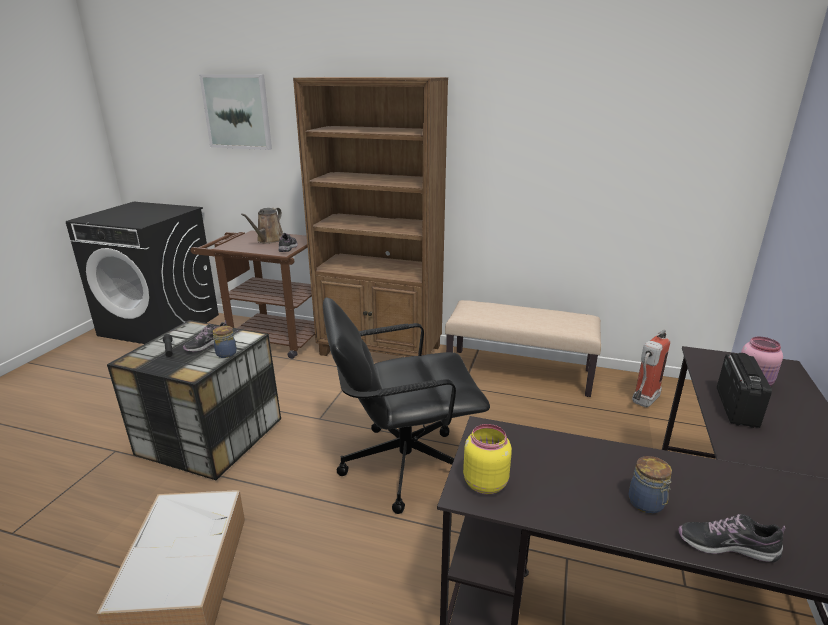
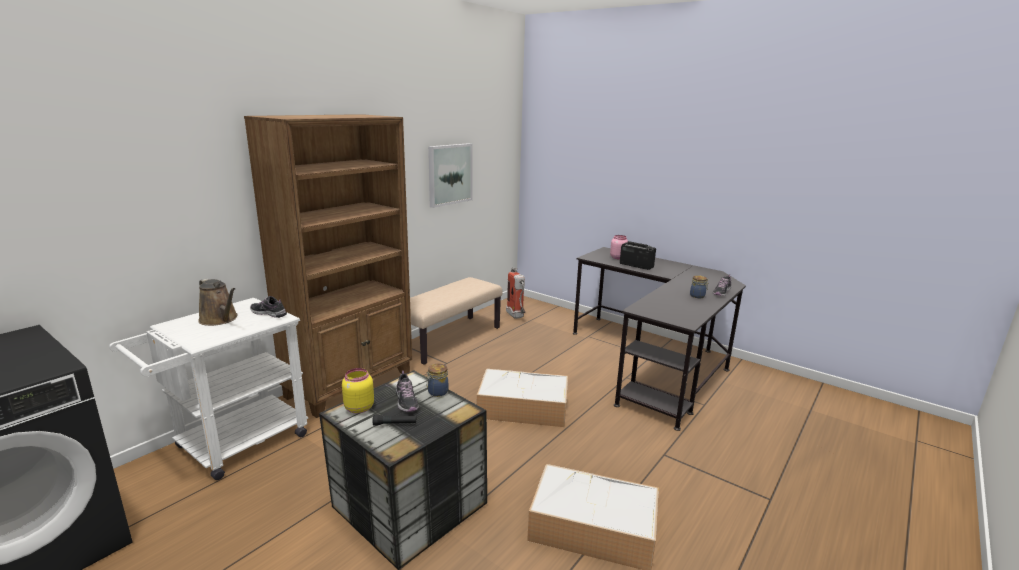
camera: 70 degrees left, 5 degrees down
brown cart [191,230,315,359] -> white cart [109,298,308,480]
picture [199,74,272,150] -> picture moved to [428,143,473,208]
black office chair [323,297,490,514] -> storage box [477,369,568,427]
yellow jar [463,424,512,494] -> yellow jar moved to [342,368,374,414]

